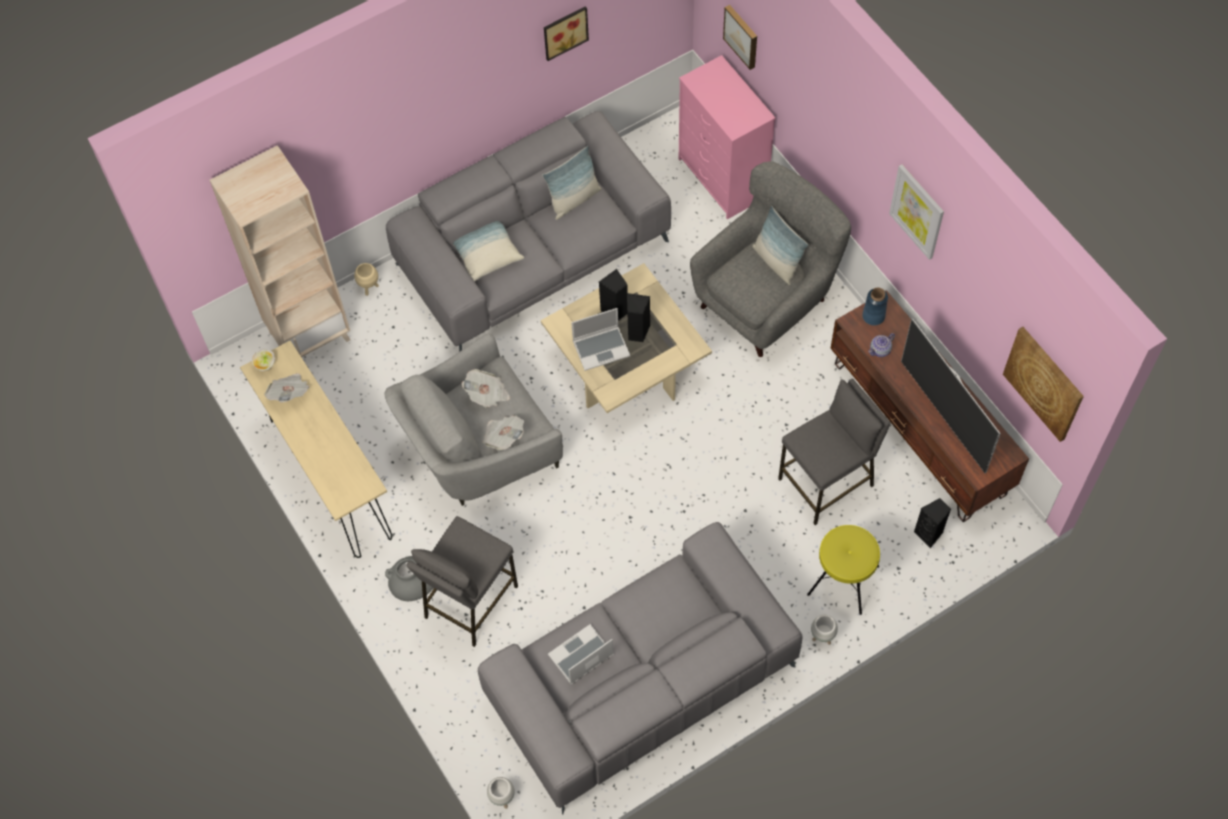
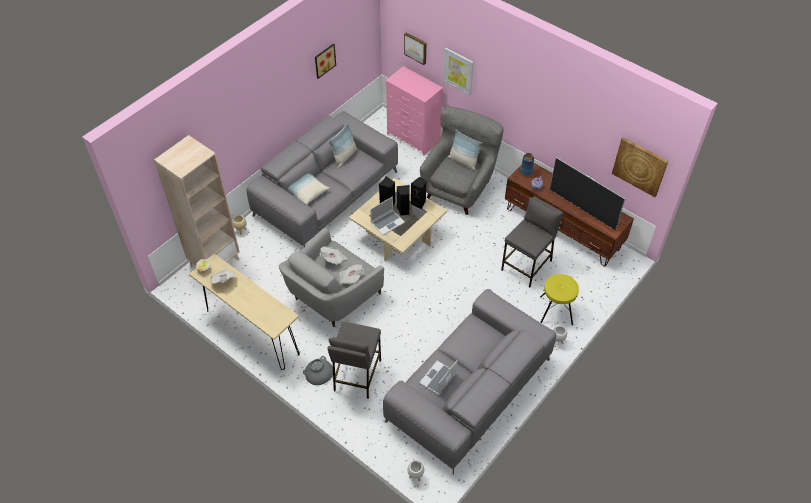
camera: 20 degrees left, 10 degrees down
picture [889,164,944,260] -> picture moved to [443,48,474,96]
black speaker [914,498,951,548] -> black speaker moved to [411,177,427,209]

